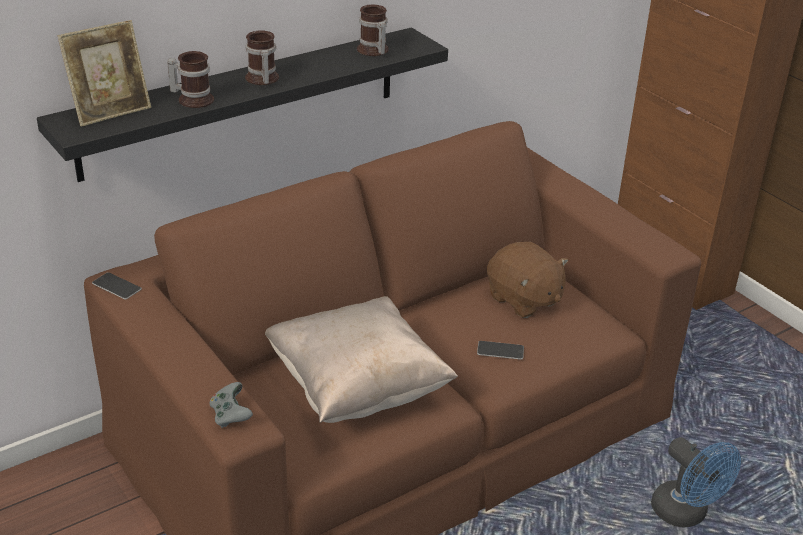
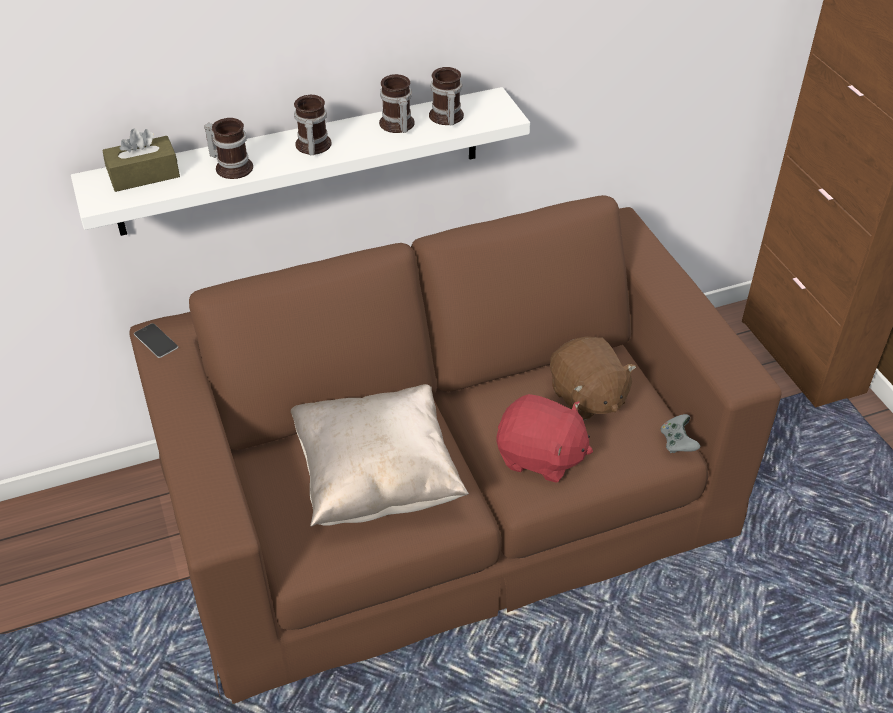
camera: 15 degrees right, 10 degrees up
black shelf [37,27,448,182] -> white shelf [71,87,530,236]
picture frame [58,20,151,127] -> brown tissue box [102,128,180,192]
grey game controller [209,382,253,428] -> grey game controller moved to [661,414,700,453]
phone [477,341,524,360] -> red plush toy [497,394,593,483]
blue fan [651,437,741,528] -> none
none -> mug [379,74,415,133]

